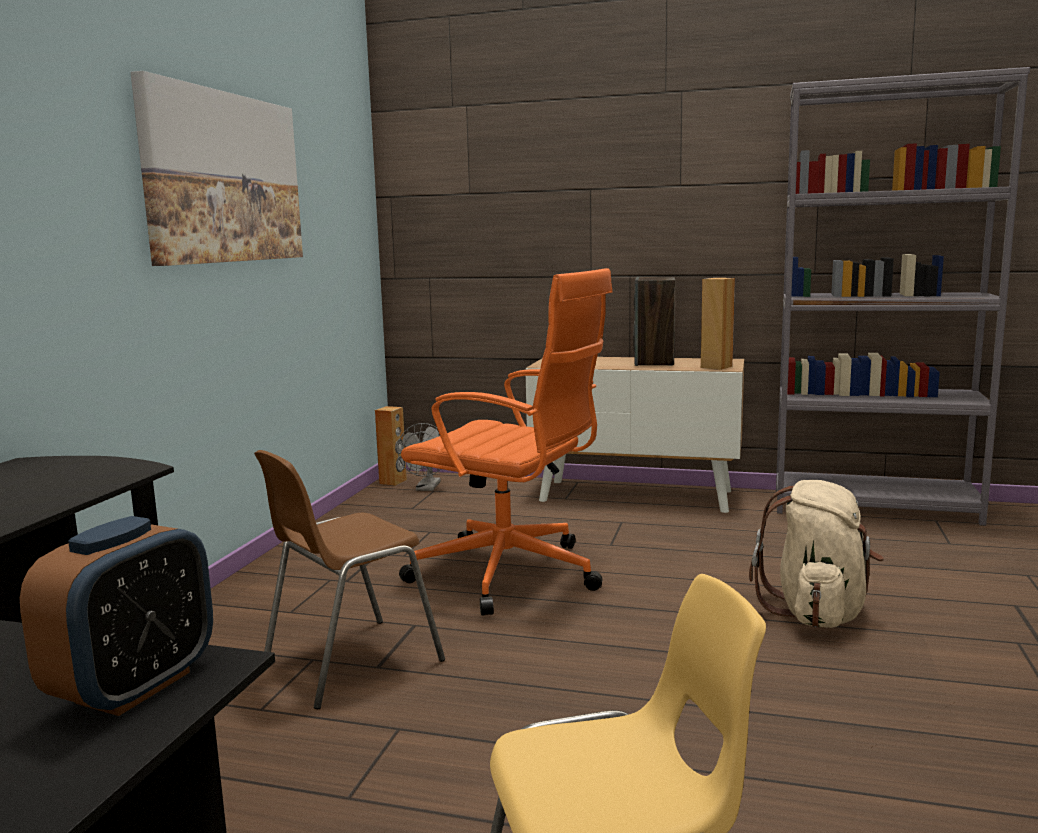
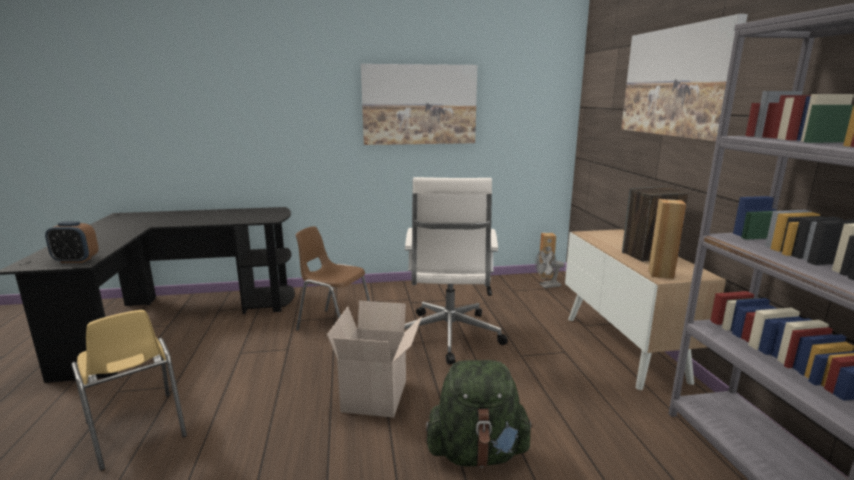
camera: 65 degrees right, 5 degrees up
orange office chair [399,268,613,616] -> white office chair [405,177,508,364]
beige backpack [749,480,884,628] -> green backpack [426,360,533,467]
none -> cardboard box [327,301,422,418]
none -> picture [621,14,748,141]

